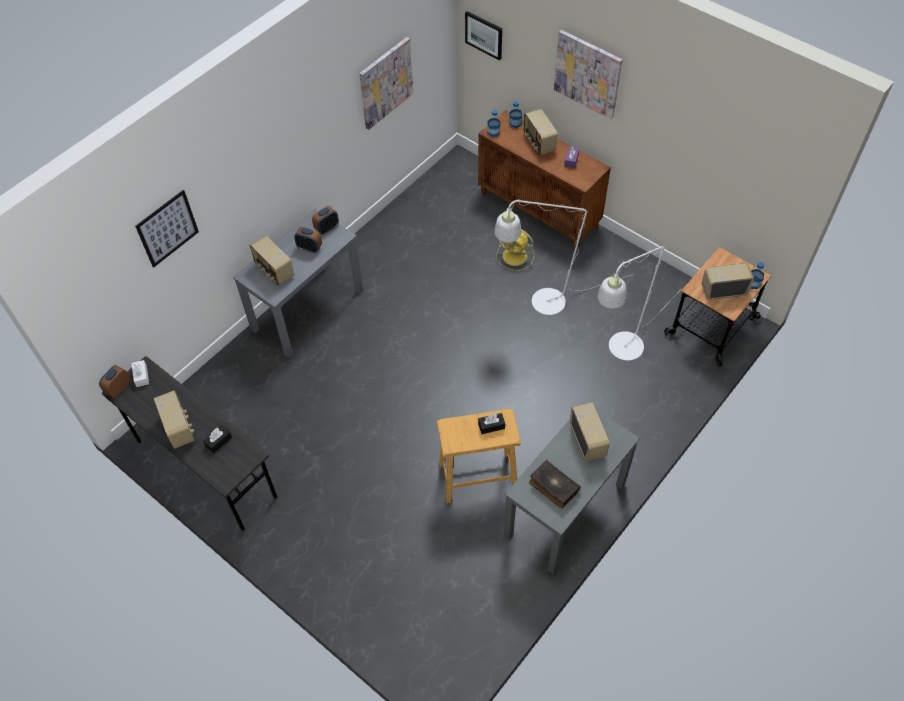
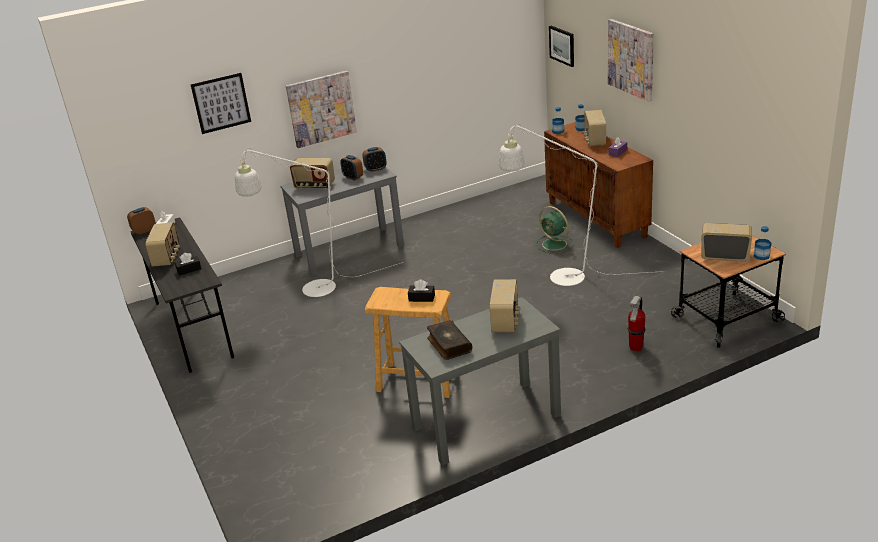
camera: 25 degrees right, 25 degrees down
radio [250,236,294,286] -> radio turned 60 degrees counterclockwise [290,158,335,189]
picture [359,37,414,130] -> picture moved to [286,71,357,148]
yellow fan [497,229,534,271] -> green fan [536,206,574,254]
white floor lamp [598,246,680,361] -> white floor lamp moved to [235,148,404,297]
none -> fire extinguisher [628,296,646,351]

